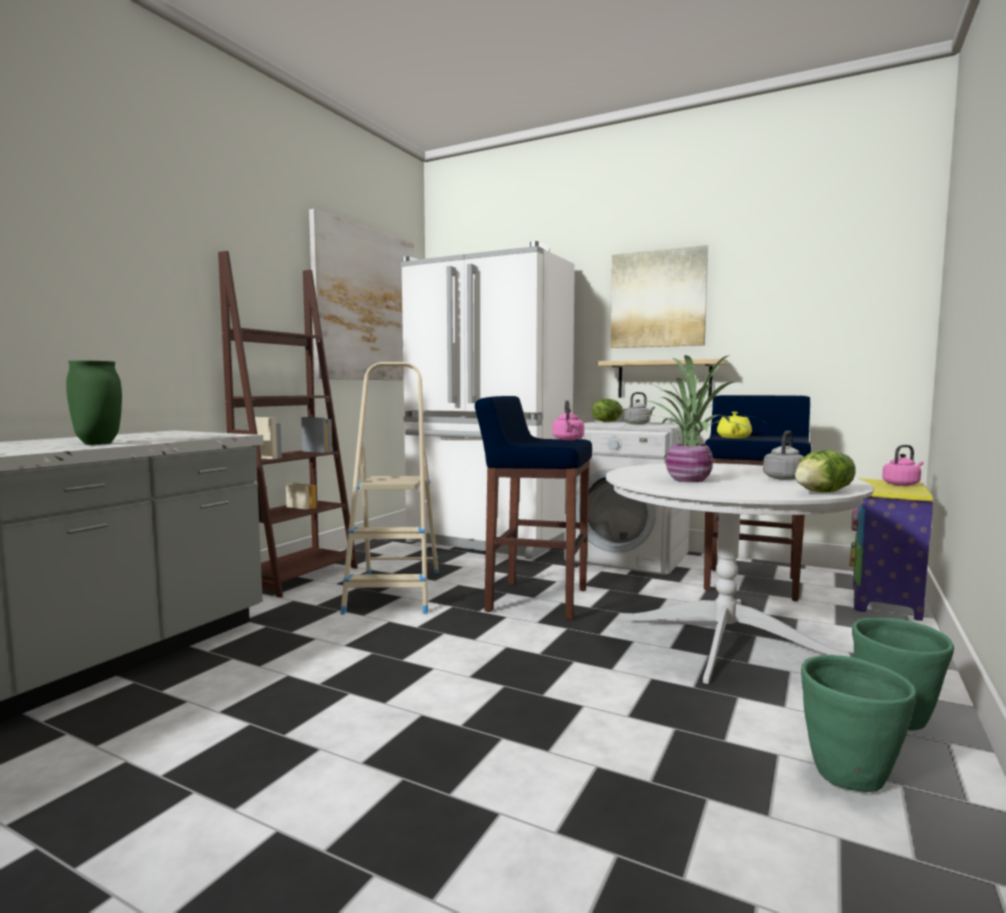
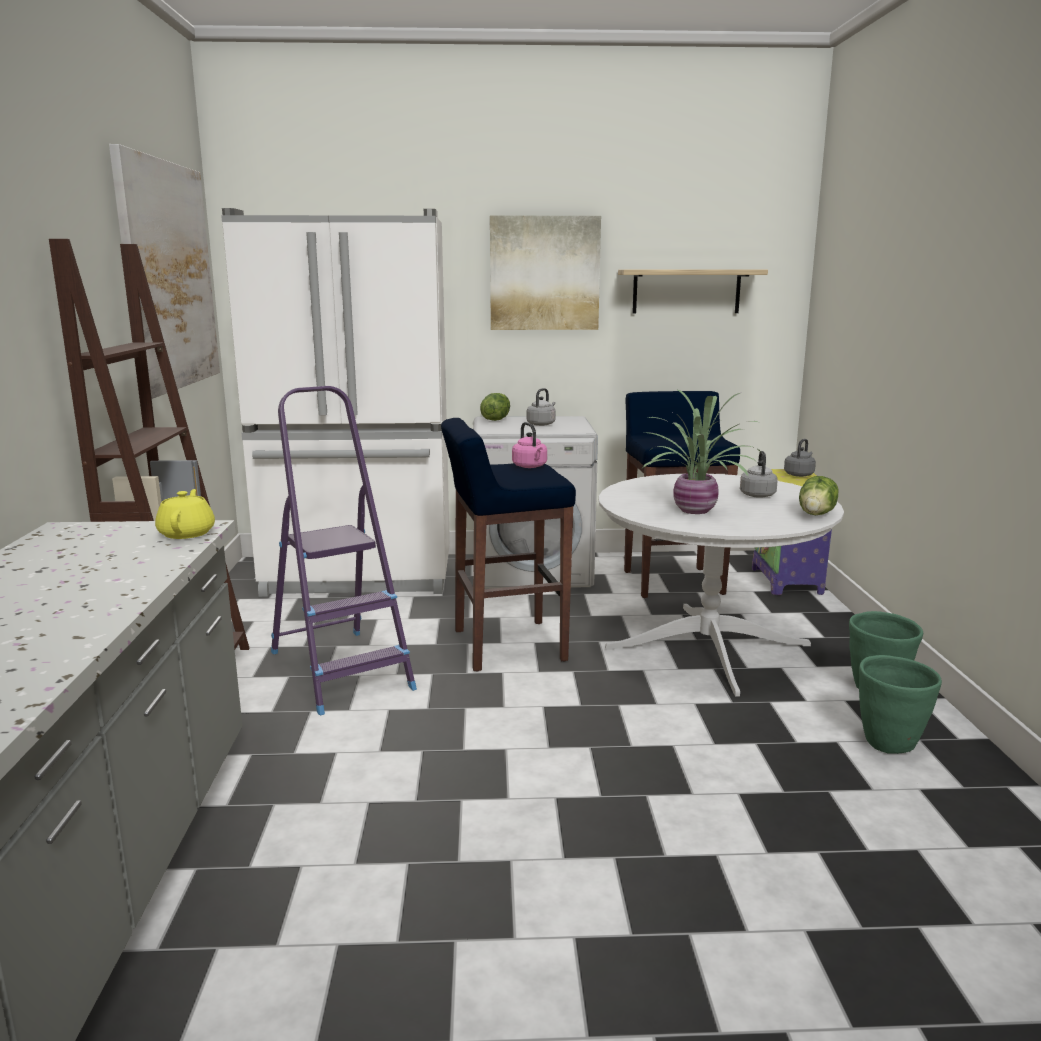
camera: 30 degrees left, 10 degrees up
green vase [66,360,122,445] -> none
beige step ladder [340,362,439,614] -> purple step ladder [271,386,417,715]
shelf [597,359,728,398] -> shelf moved to [618,269,768,313]
yellow teapot [717,412,752,438] -> yellow teapot moved to [155,489,215,539]
pink kettle [882,445,923,486] -> grey kettle [784,439,816,477]

